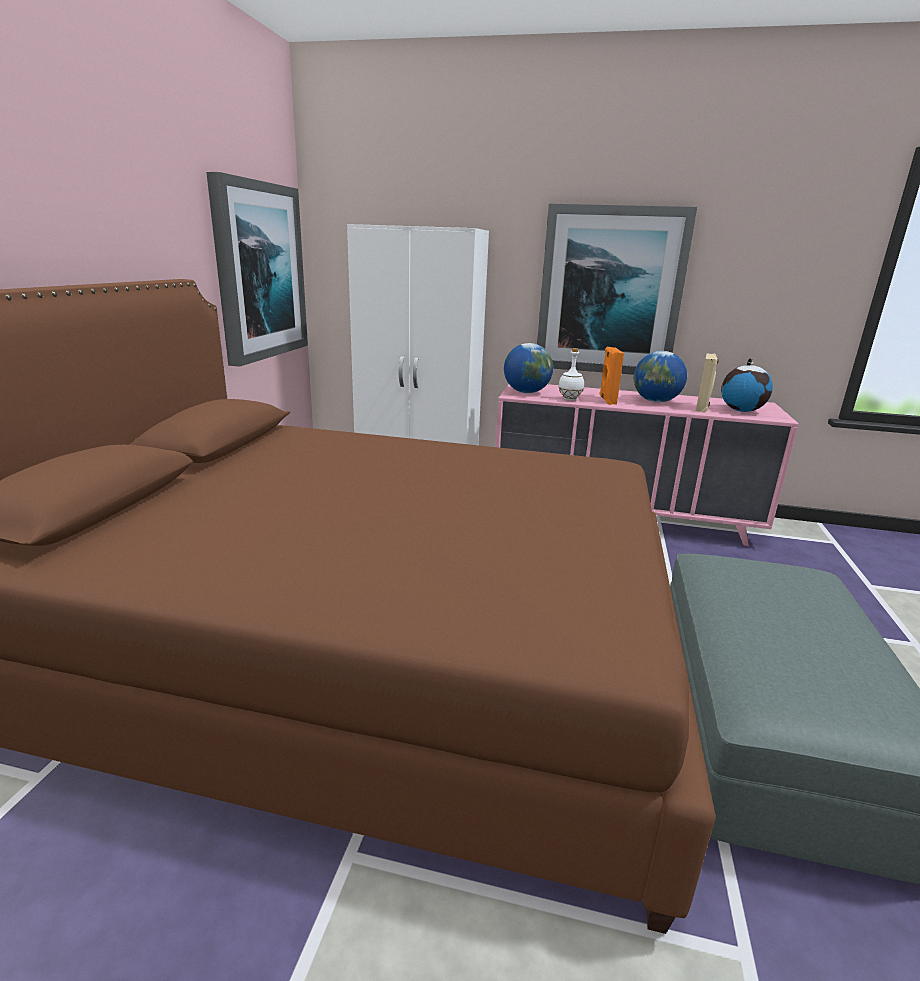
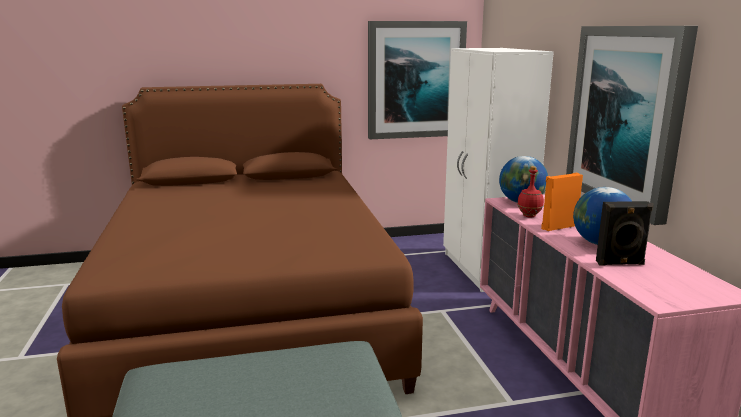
camera: 65 degrees right, 5 degrees down
white bottle [558,348,584,401] -> red bottle [517,166,544,217]
beige speaker [696,353,718,413] -> black speaker [596,201,654,266]
globe [721,358,773,412] -> none

